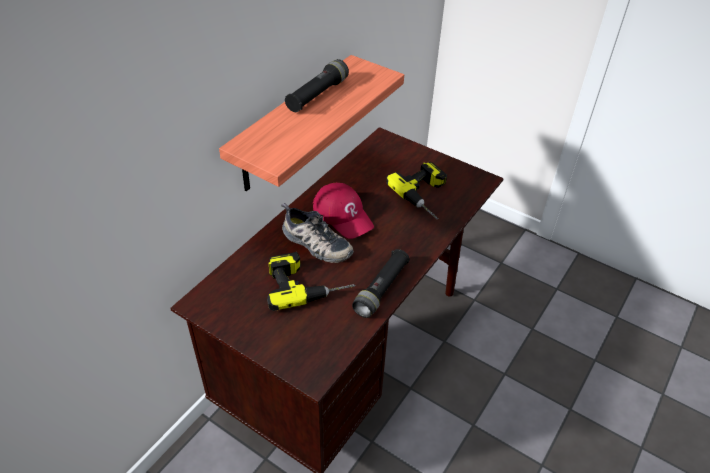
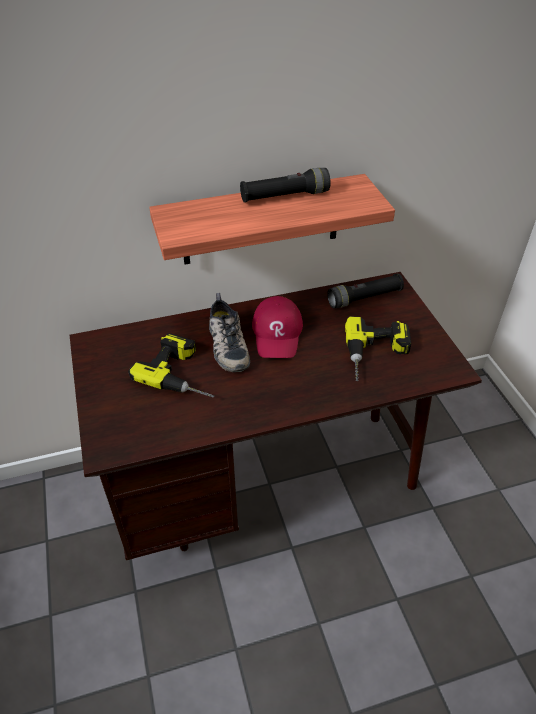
camera: 40 degrees right, 0 degrees up
black flashlight [352,249,410,318] -> black flashlight moved to [327,273,404,308]

